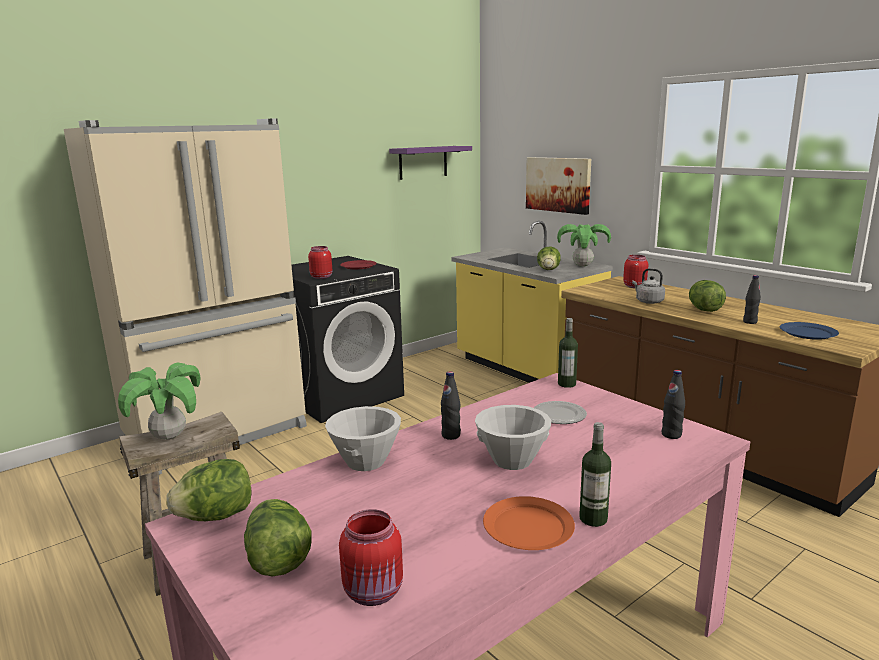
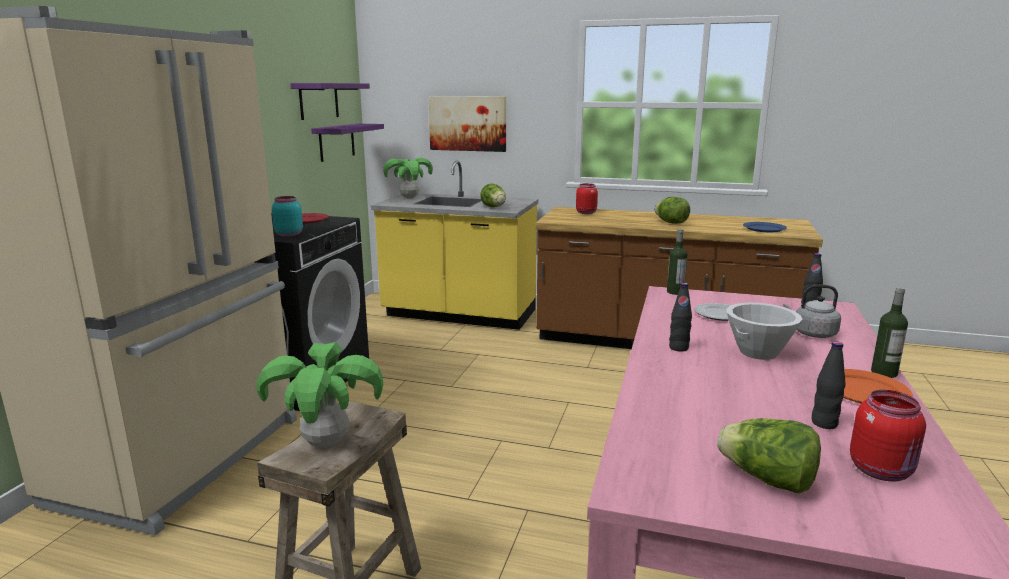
camera: 35 degrees left, 0 degrees up
lettuce [166,459,252,521] -> none
red jar [308,246,332,279] -> turquoise jar [272,196,303,237]
white bowl [325,406,401,471] -> none
potted plant [557,224,611,267] -> potted plant moved to [383,157,433,198]
grey kettle [632,268,665,304] -> grey kettle moved to [783,285,841,338]
black bottle [743,275,761,324] -> black bottle moved to [812,341,846,429]
none -> purple shelf [311,124,384,162]

